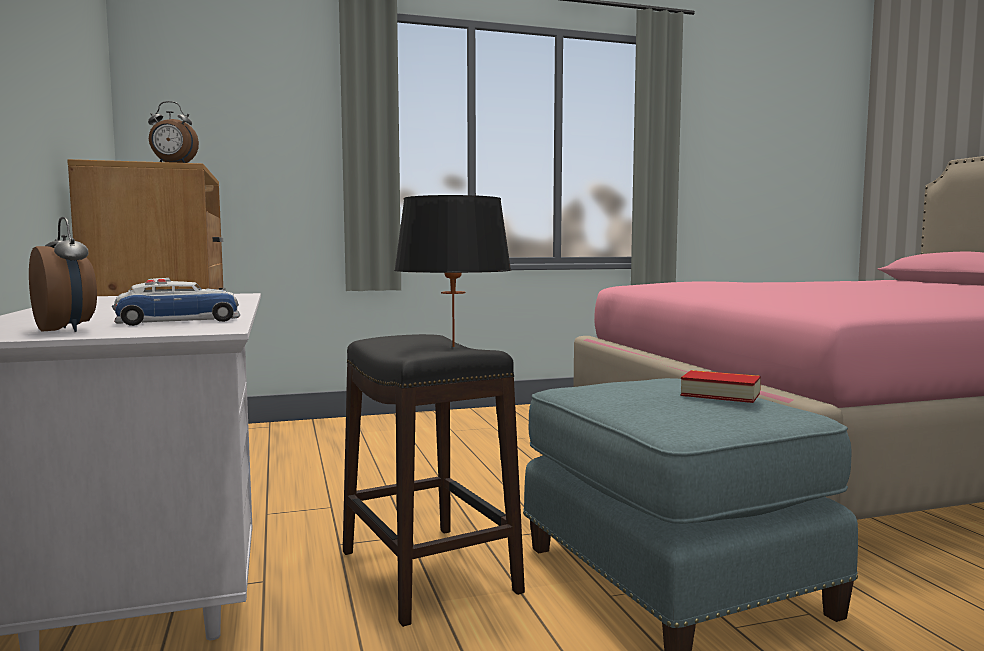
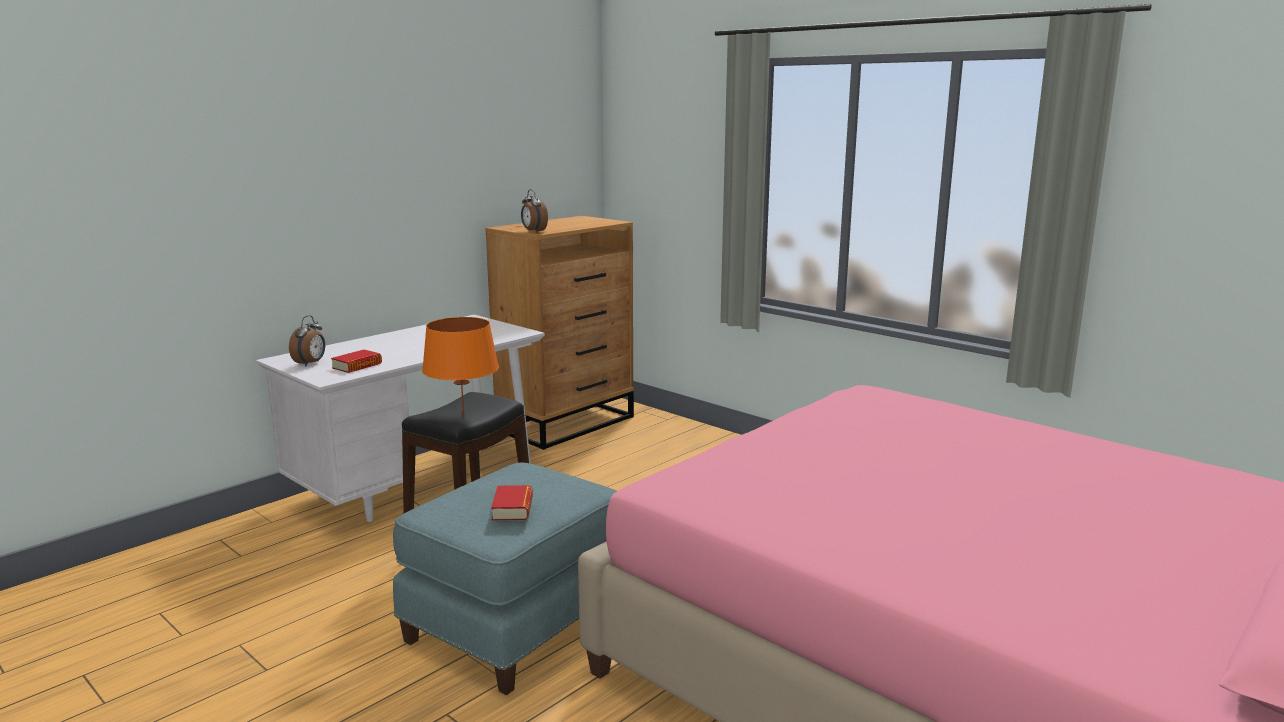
camera: 60 degrees right, 10 degrees up
toy car [112,278,240,326] -> book [331,349,382,373]
black table lamp [394,195,512,347] -> orange table lamp [422,317,499,416]

